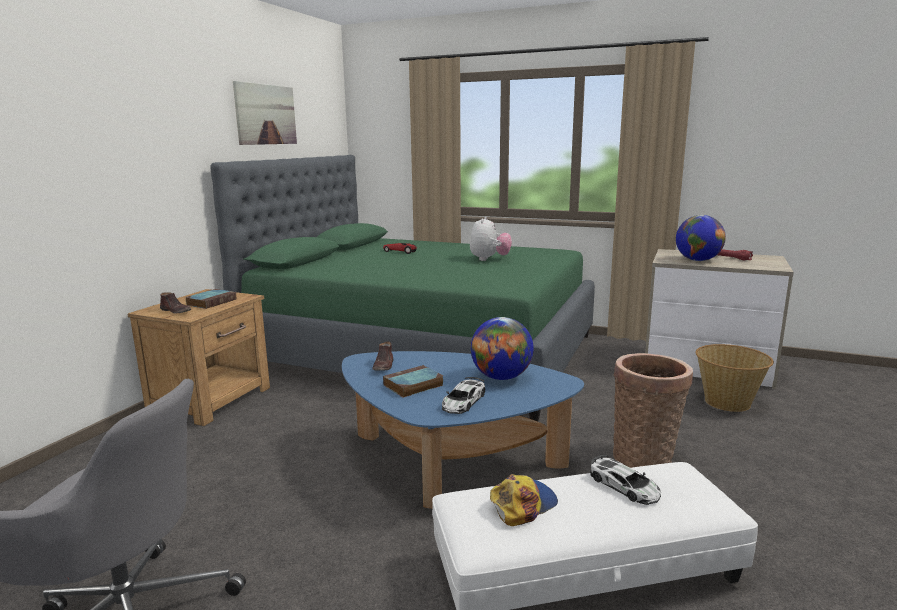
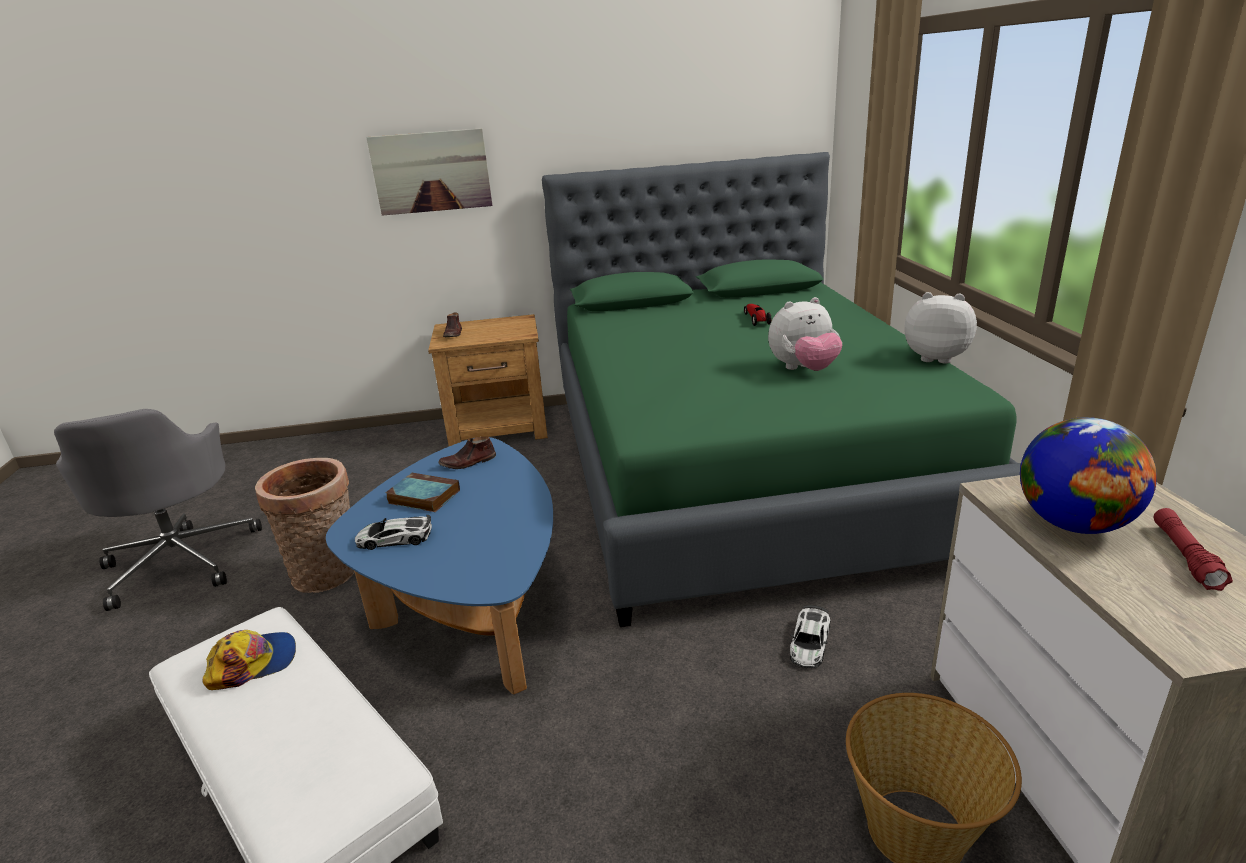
camera: 60 degrees right, 10 degrees up
book [185,289,236,309] -> none
picture [233,81,297,145] -> picture moved to [366,128,492,216]
globe [471,317,534,380] -> none
cap [490,474,558,526] -> cap turned 45 degrees counterclockwise [202,630,296,690]
toy car [590,455,661,505] -> toy car moved to [790,605,830,668]
basket [613,353,693,468] -> basket moved to [255,458,355,593]
none -> plush toy [904,292,977,364]

